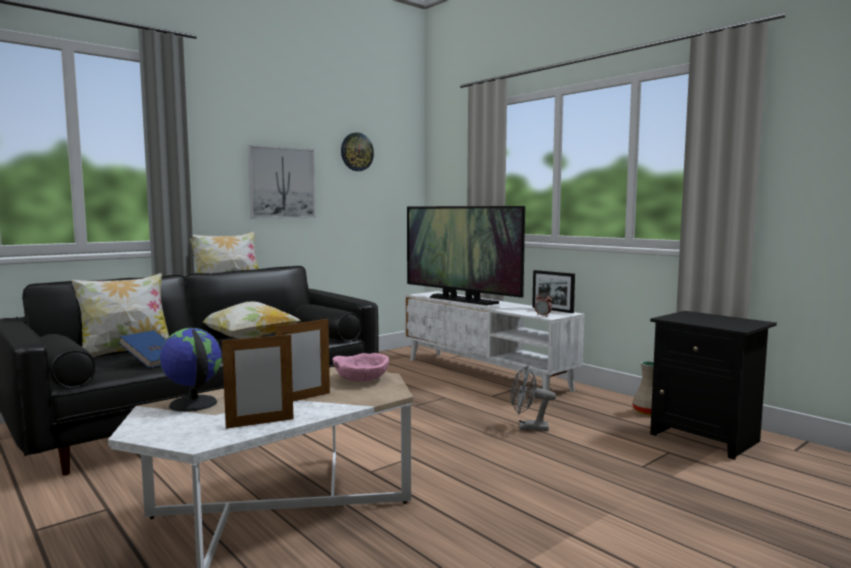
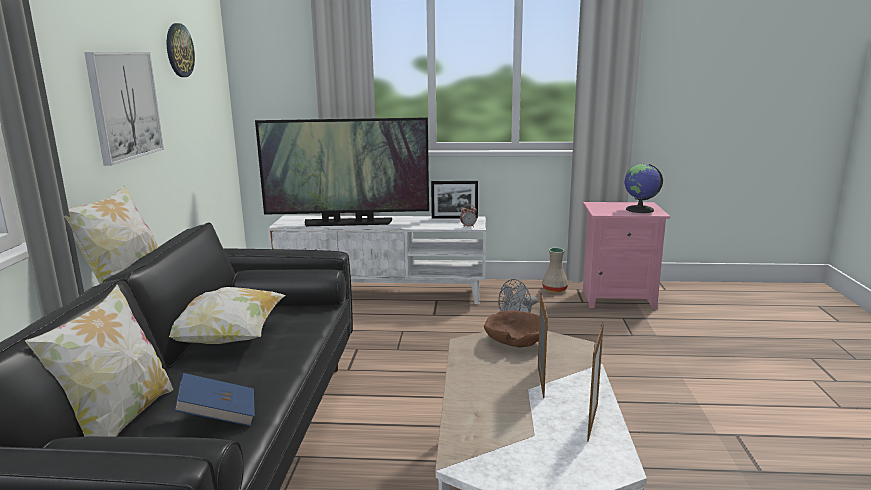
camera: 45 degrees left, 10 degrees up
globe [159,328,222,412] -> globe moved to [624,164,663,213]
pink bowl [333,353,389,382] -> brown bowl [484,310,548,347]
black nightstand [650,311,777,460] -> pink nightstand [583,202,670,309]

